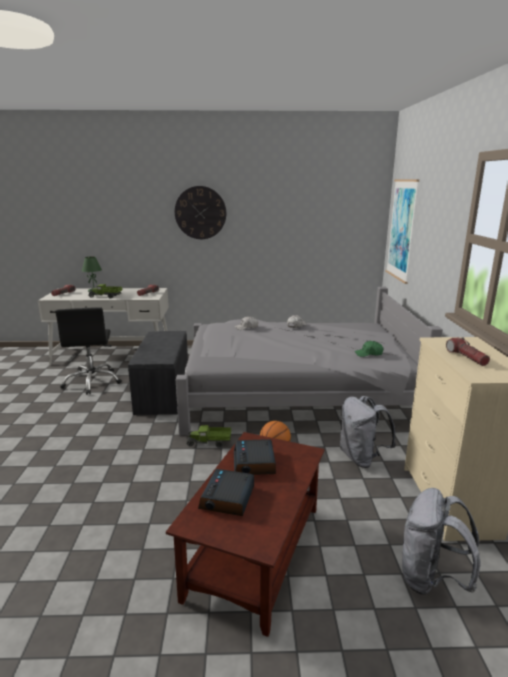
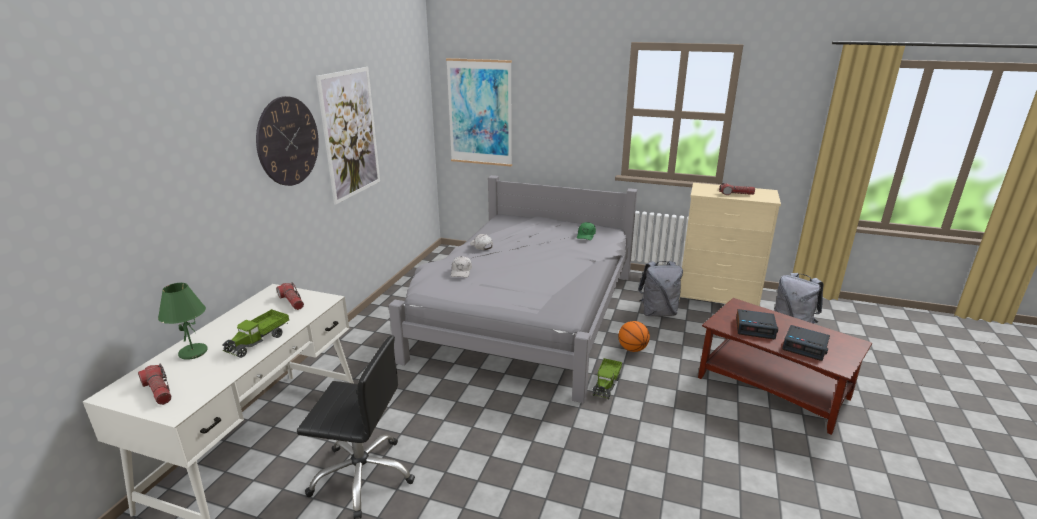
camera: 70 degrees left, 5 degrees up
grey bench [128,331,188,415] -> none
none -> picture [316,67,380,205]

